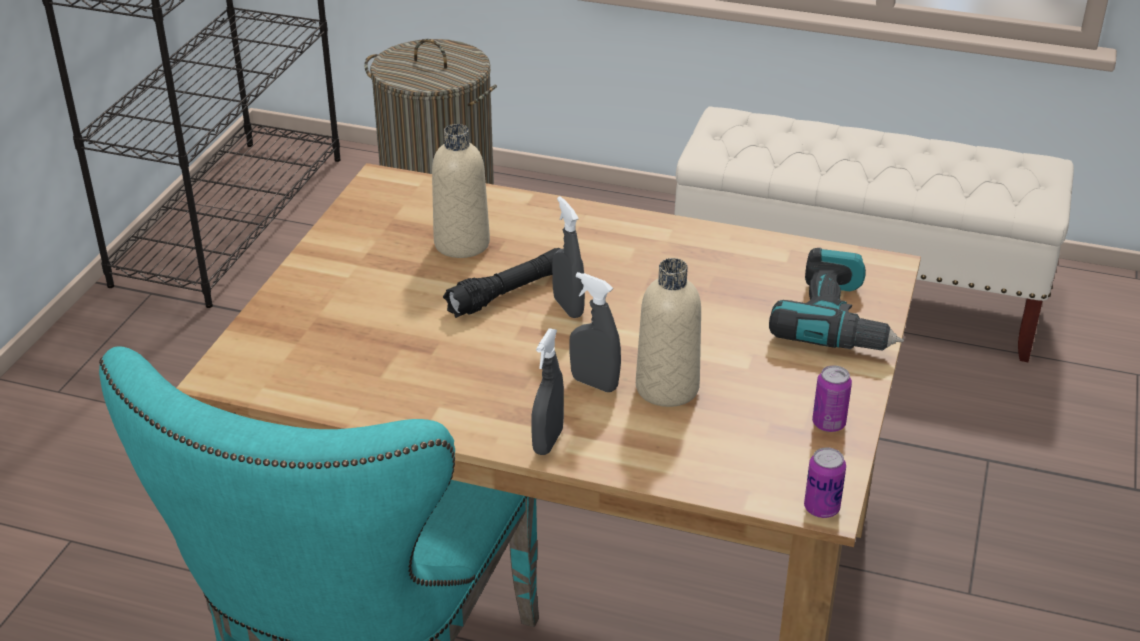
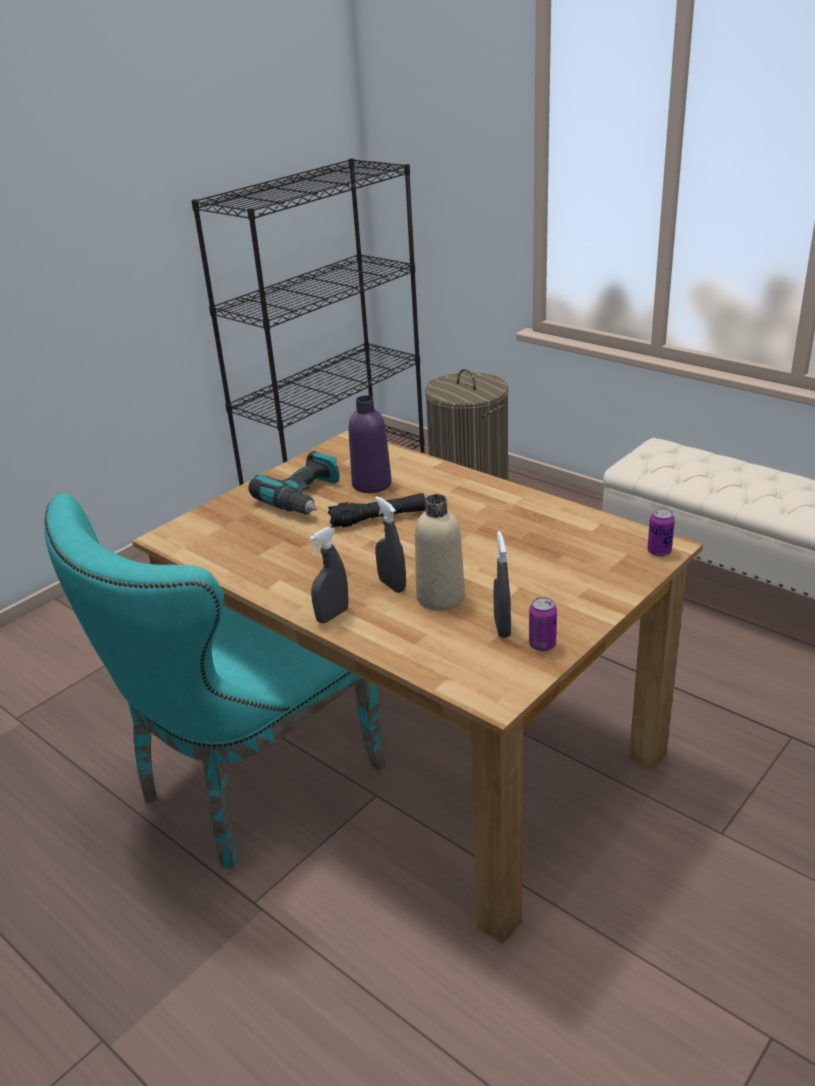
camera: 25 degrees right, 5 degrees down
beige bottle [432,124,490,258] -> purple bottle [349,396,392,493]
grey spray bottle [552,196,585,318] -> grey spray bottle moved to [494,531,511,638]
power drill [769,248,904,351] -> power drill moved to [249,451,339,515]
can [804,447,846,518] -> can moved to [647,508,675,557]

